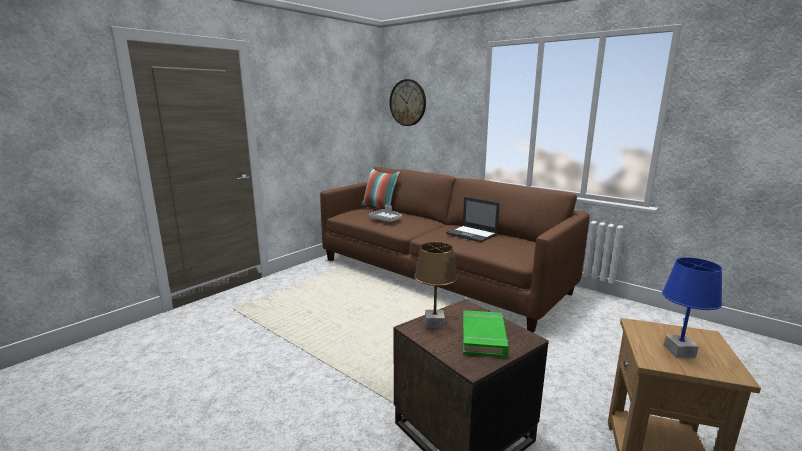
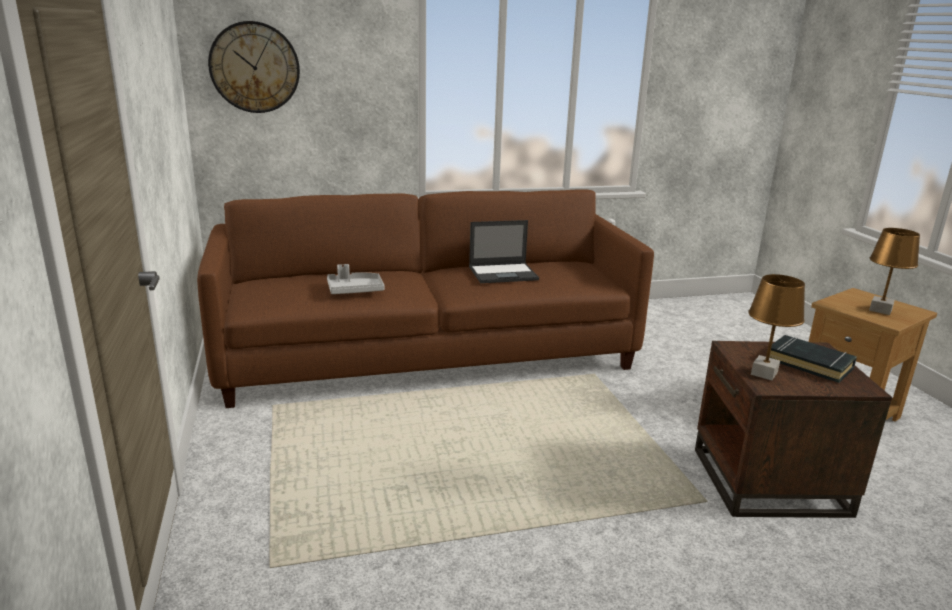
camera: 55 degrees left, 5 degrees up
pillow [361,167,400,209] -> none
green book [463,310,509,358] -> black book [769,335,857,383]
blue table lamp [662,257,722,358] -> brown table lamp [869,228,920,315]

